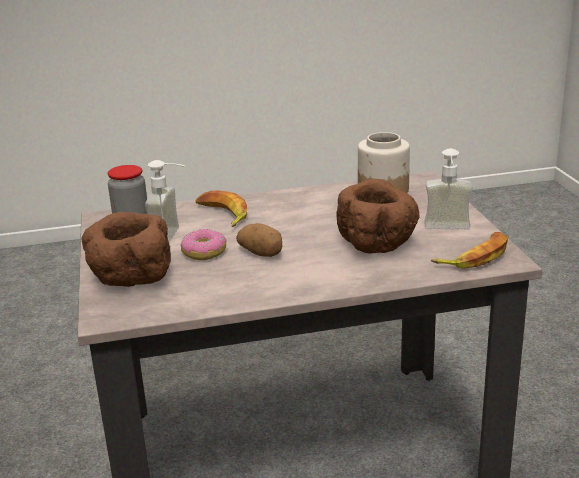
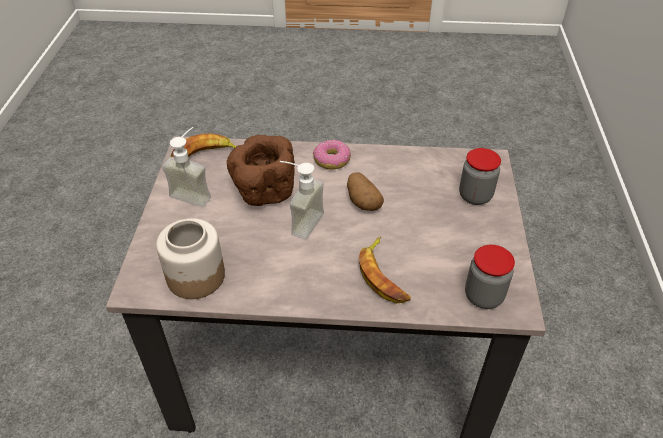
camera: 165 degrees left, 20 degrees up
brown bowl [81,212,171,287] -> jar [459,148,501,205]
soap dispenser [145,160,185,242] -> soap dispenser moved to [280,161,324,239]
donut [181,229,227,260] -> donut moved to [313,140,351,170]

